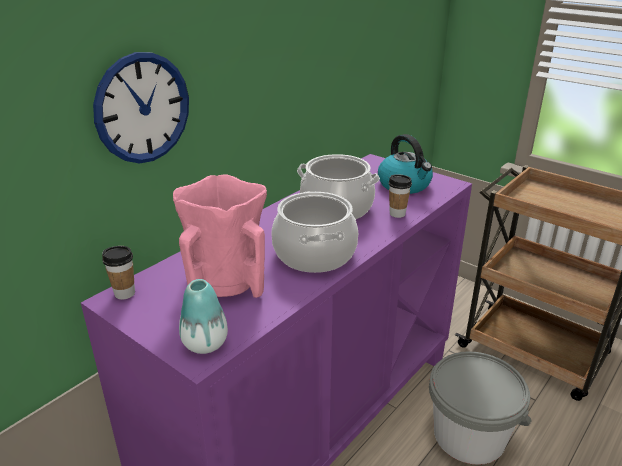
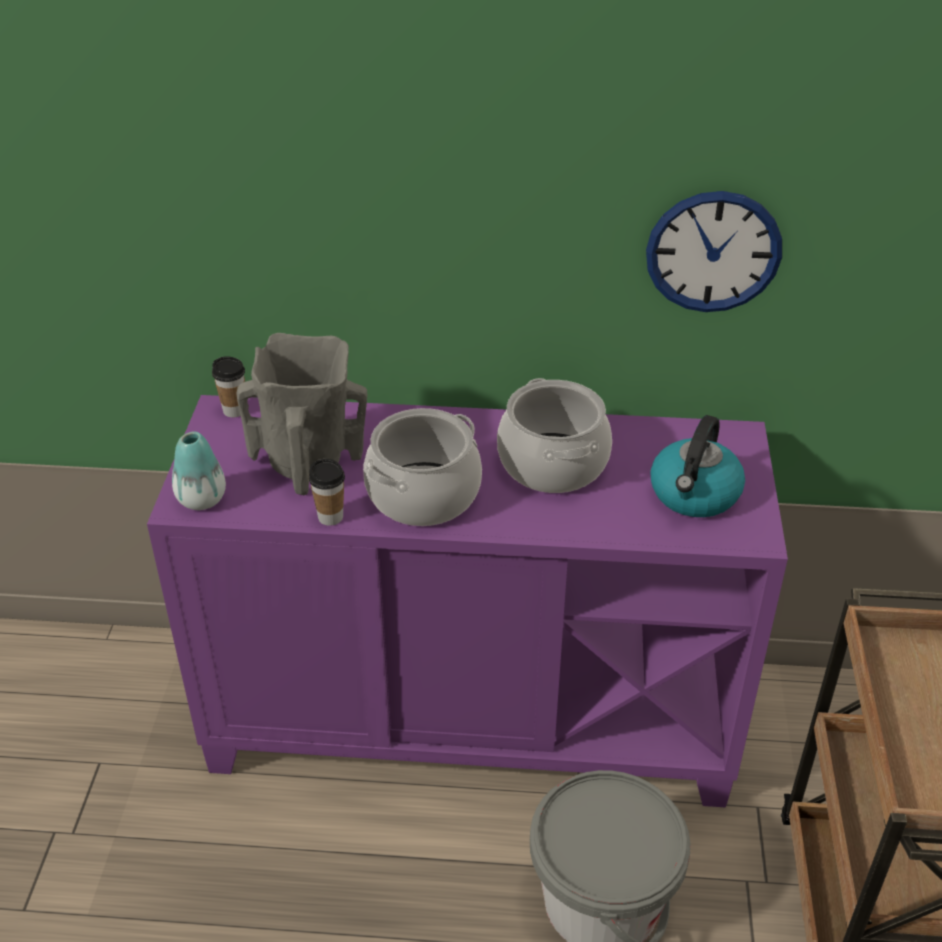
camera: 55 degrees right, 10 degrees up
wall clock [93,52,189,164] -> wall clock moved to [646,191,782,312]
pink vase [173,174,267,298] -> grey vase [236,333,367,495]
cup [389,174,412,218] -> cup moved to [309,459,345,526]

